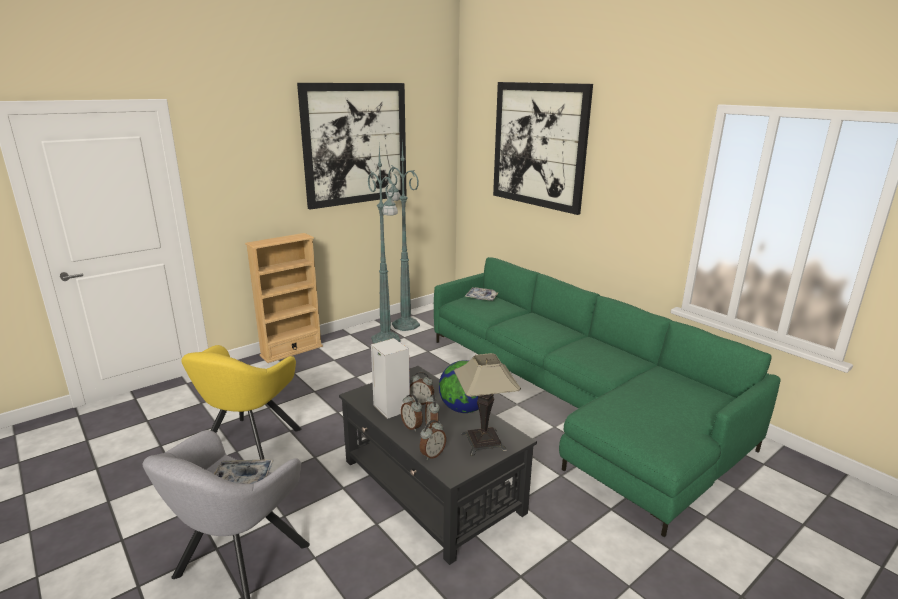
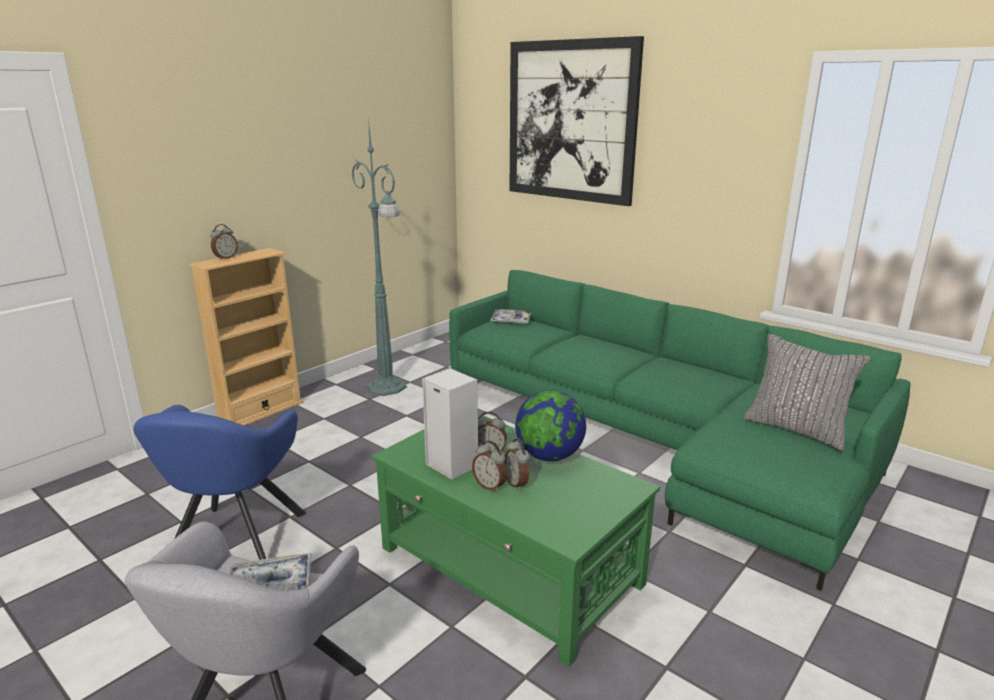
camera: 10 degrees left, 0 degrees up
yellow armchair [181,345,302,460] -> blue armchair [133,405,306,560]
picture [297,83,406,210] -> none
black coffee table [339,366,537,565] -> green coffee table [372,414,660,667]
green floor lamp [387,141,420,331] -> none
alarm clock [419,420,446,460] -> alarm clock moved to [210,224,238,260]
table lamp [454,353,521,456] -> none
none -> grey pillow [743,334,871,451]

